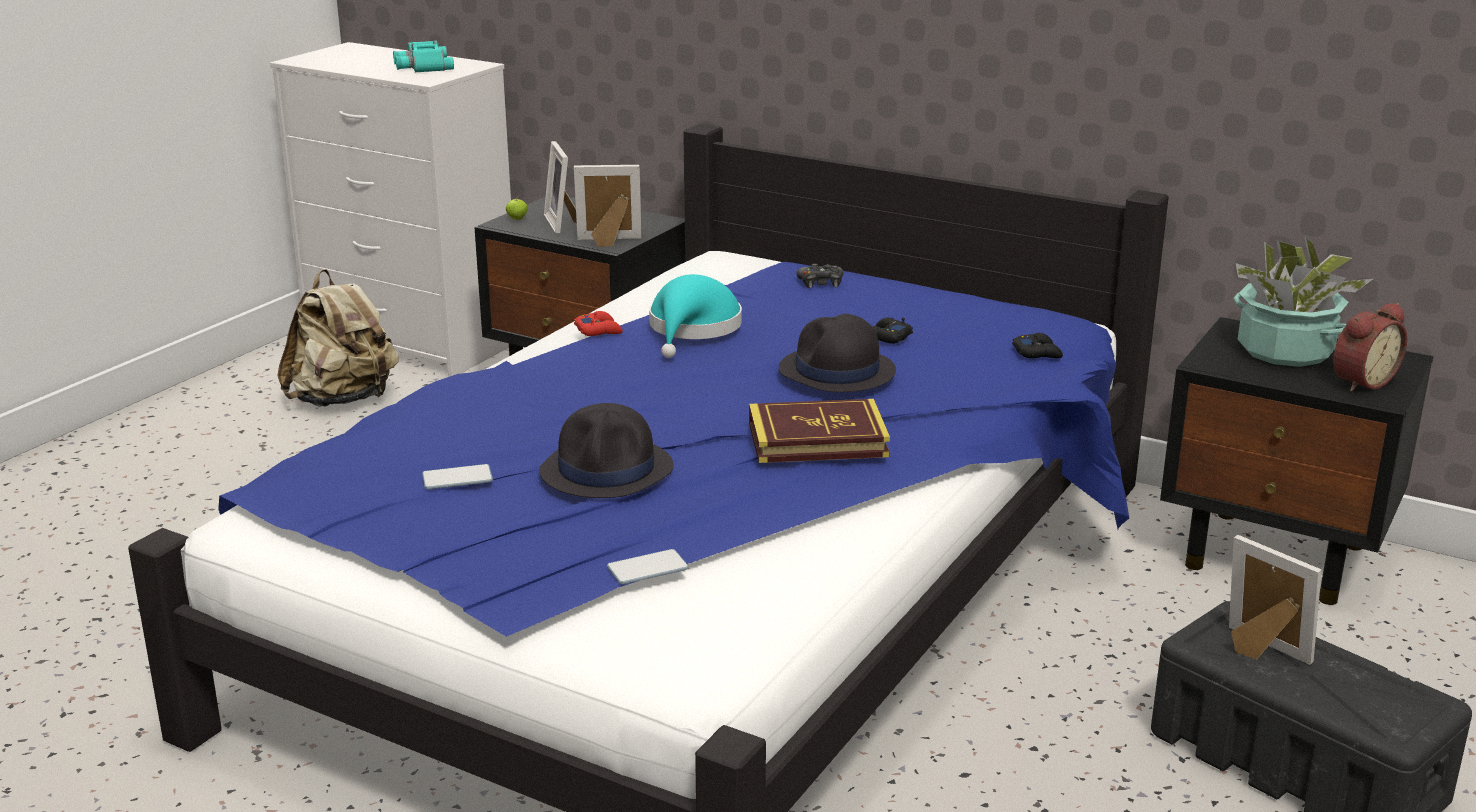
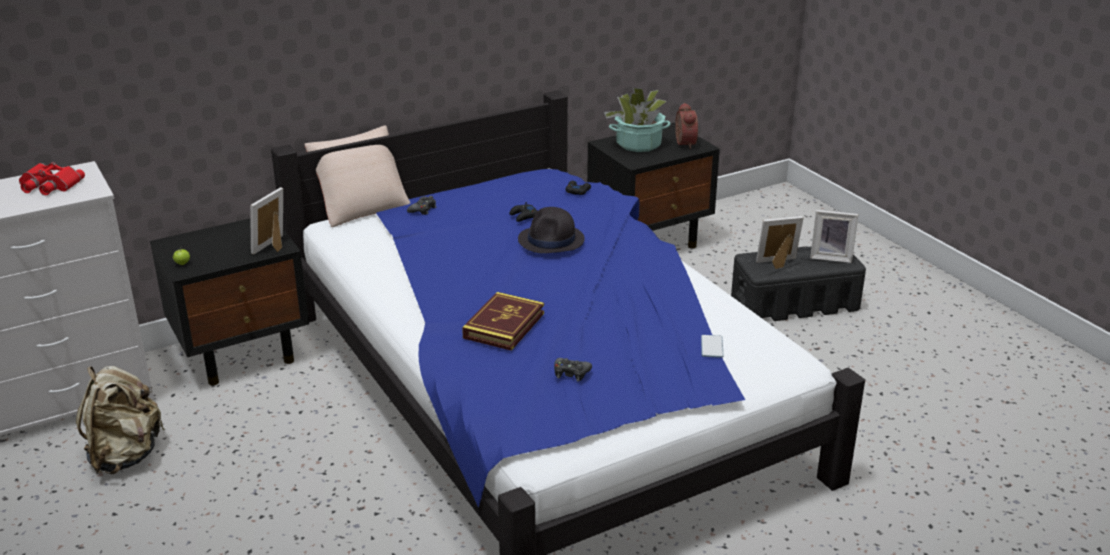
camera: 60 degrees left, 5 degrees up
turquoise binoculars [393,41,454,73] -> red binoculars [19,162,85,195]
phone [422,464,493,489] -> black game controller [554,358,592,381]
black hat [539,403,673,498] -> none
picture frame [544,141,577,234] -> picture frame moved to [810,210,858,263]
red game controller [574,311,623,336] -> none
turquoise hat [649,274,742,358] -> none
book [749,399,890,463] -> book moved to [462,292,544,351]
none -> beige pillow [304,125,411,227]

